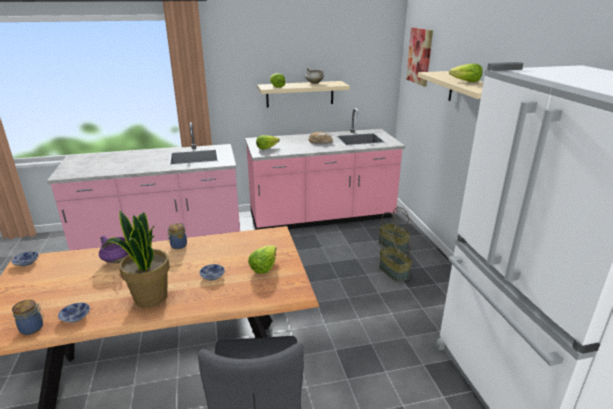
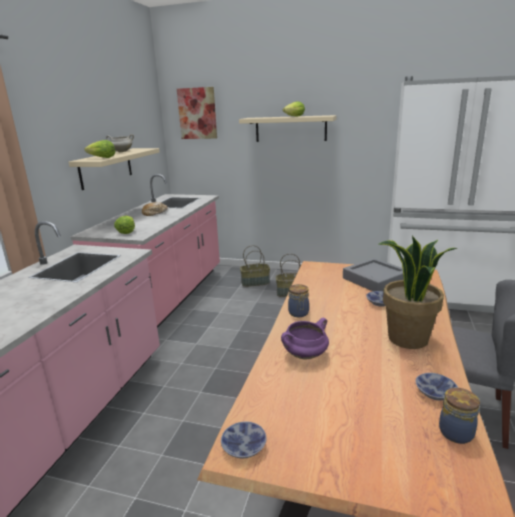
camera: 60 degrees left, 5 degrees down
lettuce [248,245,277,274] -> grey tray [343,258,404,291]

